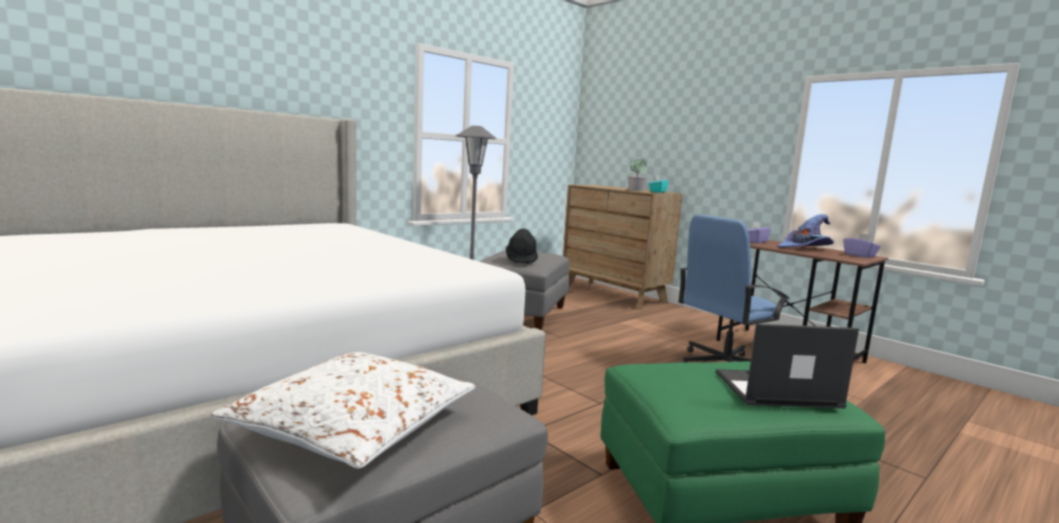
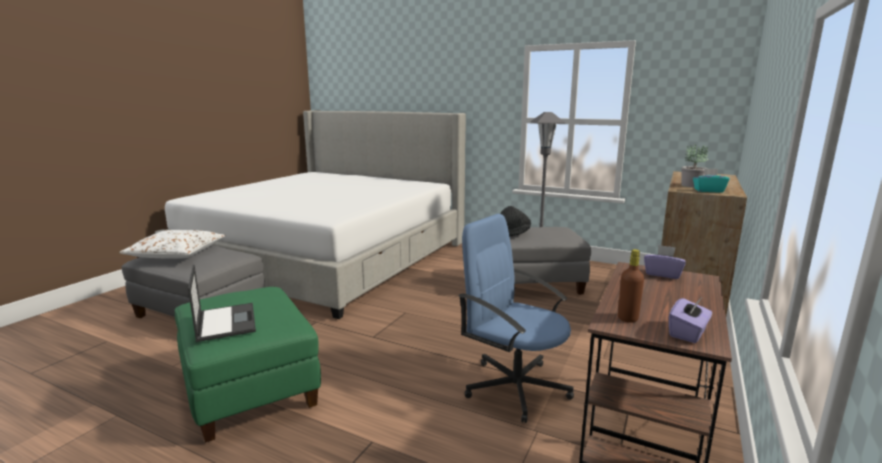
camera: 70 degrees right, 5 degrees up
purple hat [778,214,834,248] -> none
none -> brown bottle [618,249,644,323]

